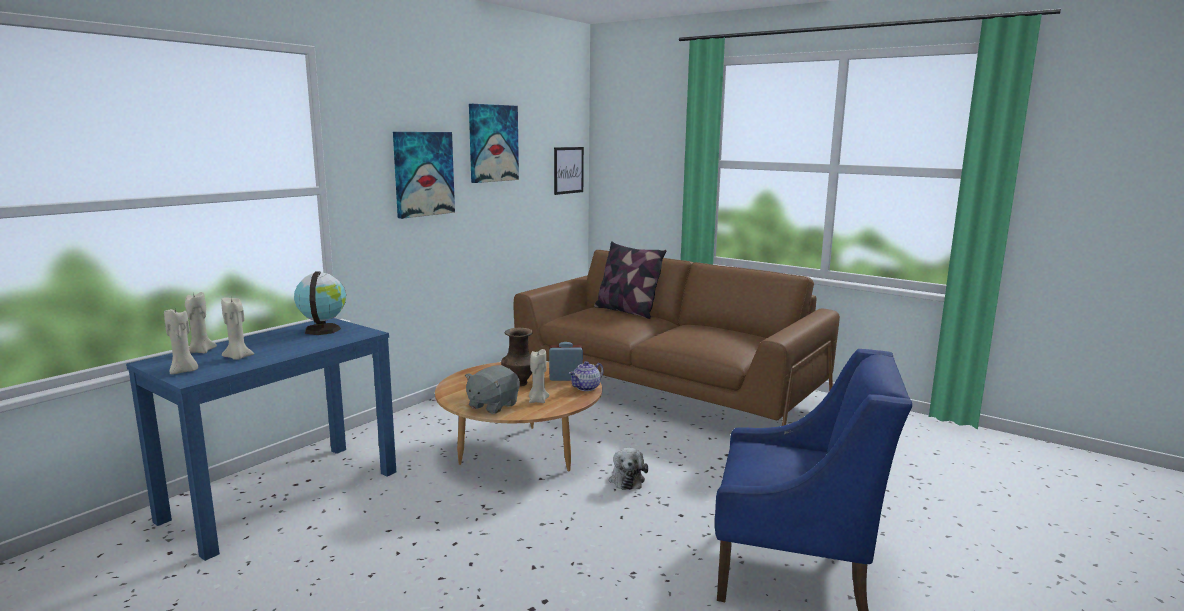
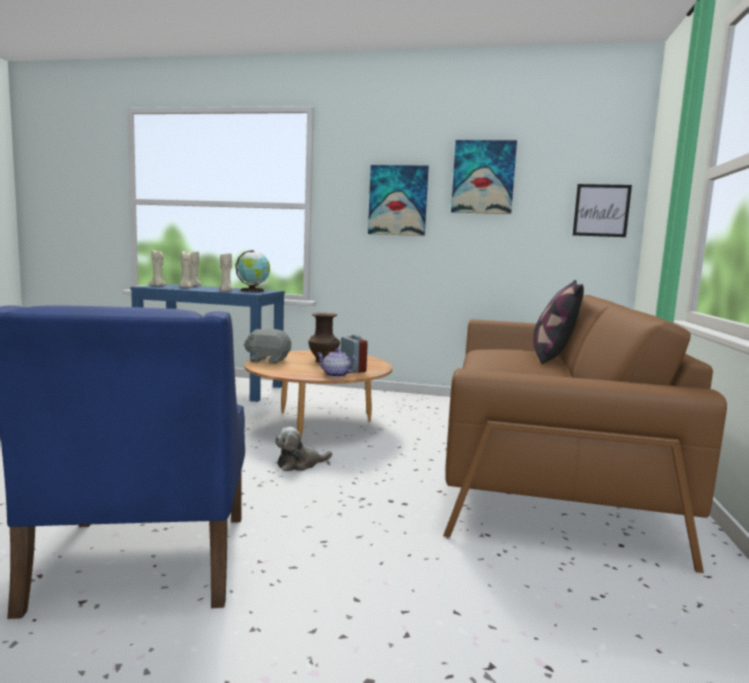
camera: 65 degrees right, 5 degrees down
beige candle [529,349,550,403] -> beige candle moved to [218,253,233,292]

